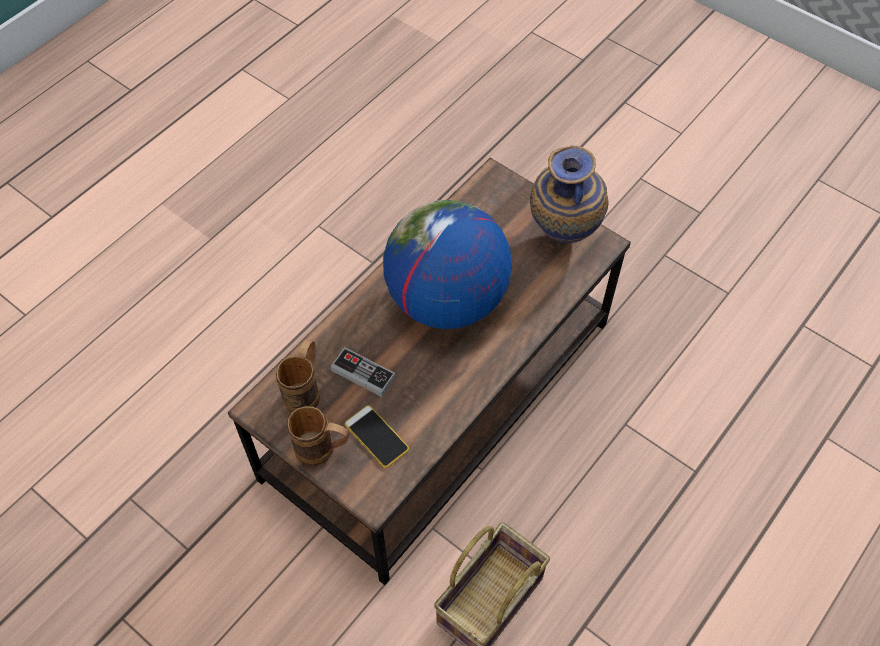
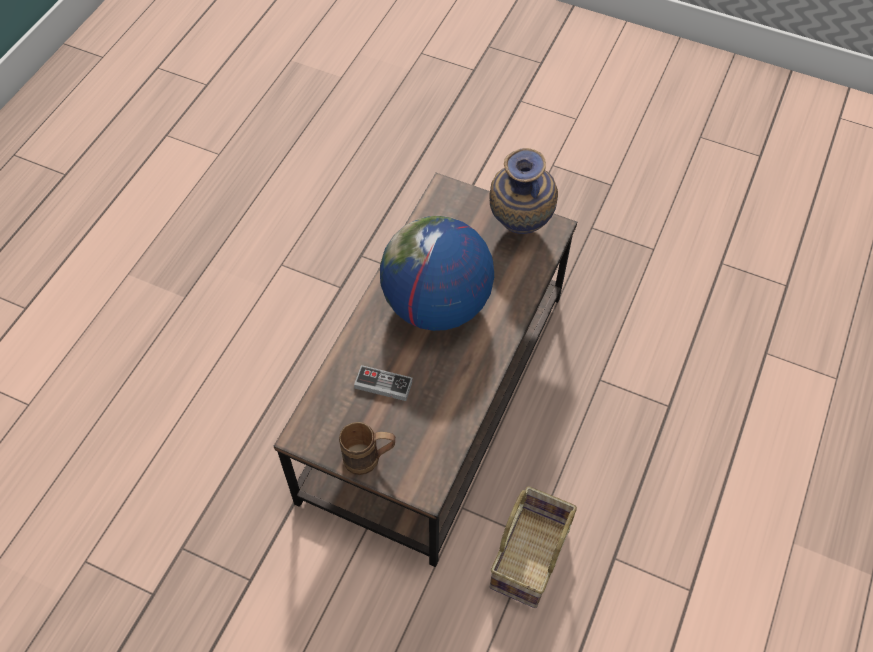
camera: 15 degrees left, 0 degrees up
brown mug [276,339,320,412] -> none
phone [345,405,409,468] -> none

